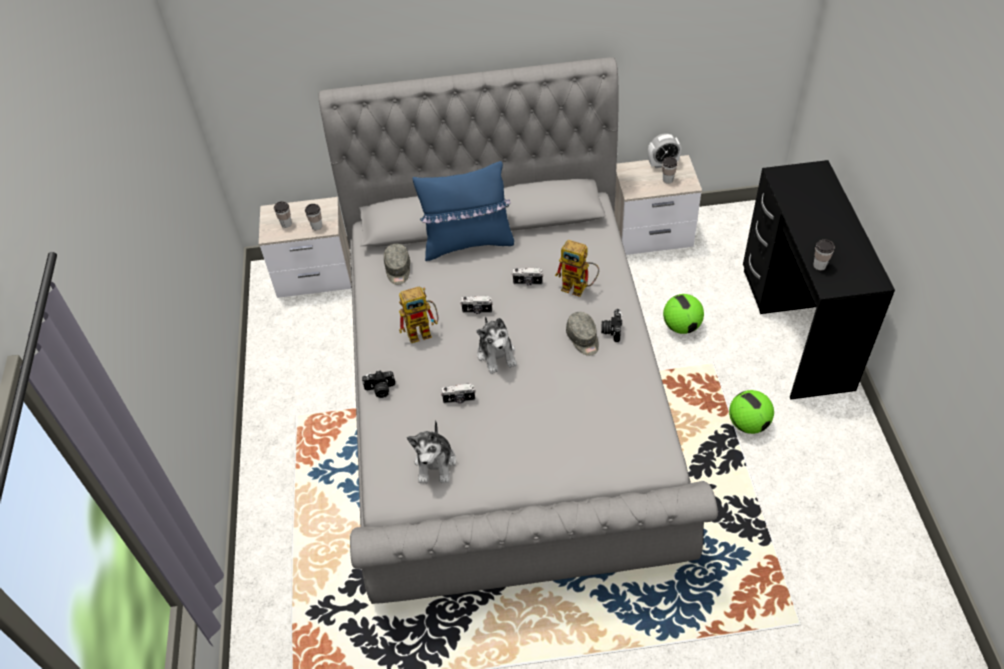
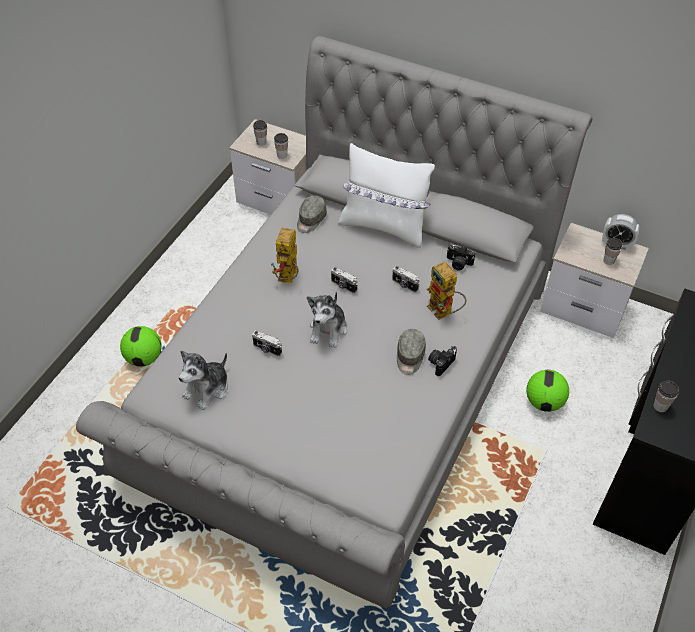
camera: 30 degrees right, 0 degrees up
camera [362,371,395,398] -> camera moved to [447,245,475,270]
toy robot [399,287,438,343] -> toy robot turned 90 degrees clockwise [271,228,299,284]
blue pillow [413,161,514,261] -> white pillow [338,143,435,248]
football [729,390,774,434] -> football moved to [120,326,162,367]

